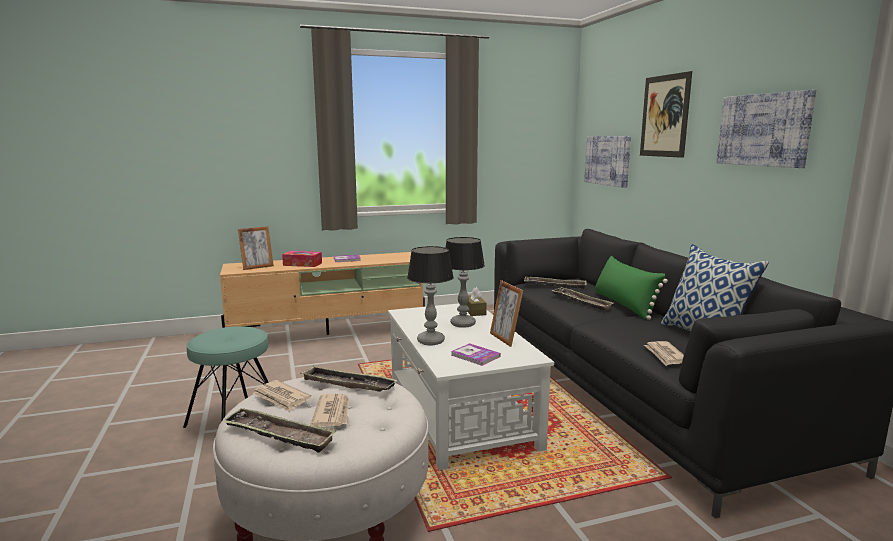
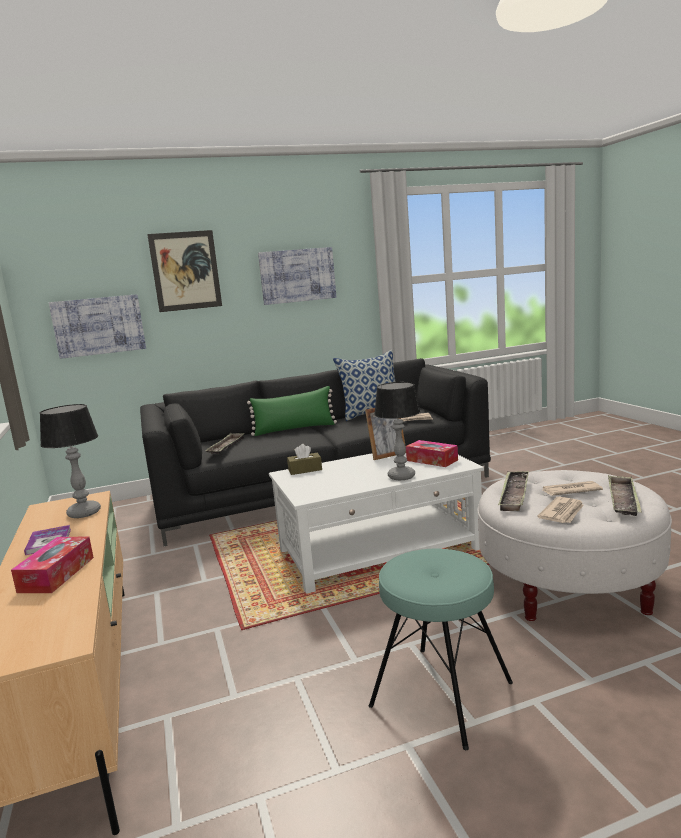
camera: 90 degrees left, 0 degrees up
picture frame [238,226,274,270] -> none
table lamp [445,237,485,328] -> table lamp moved to [40,404,101,518]
book [451,343,501,366] -> tissue box [406,440,458,467]
tray [552,287,614,311] -> none

